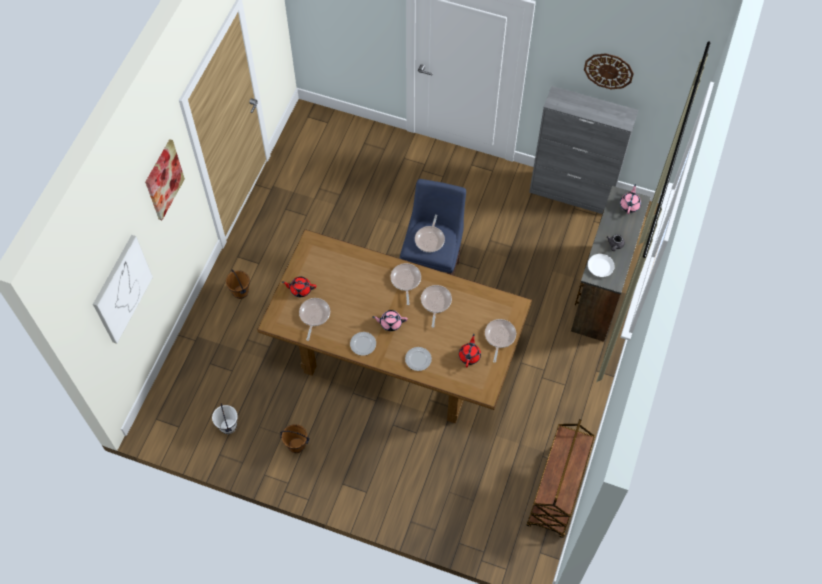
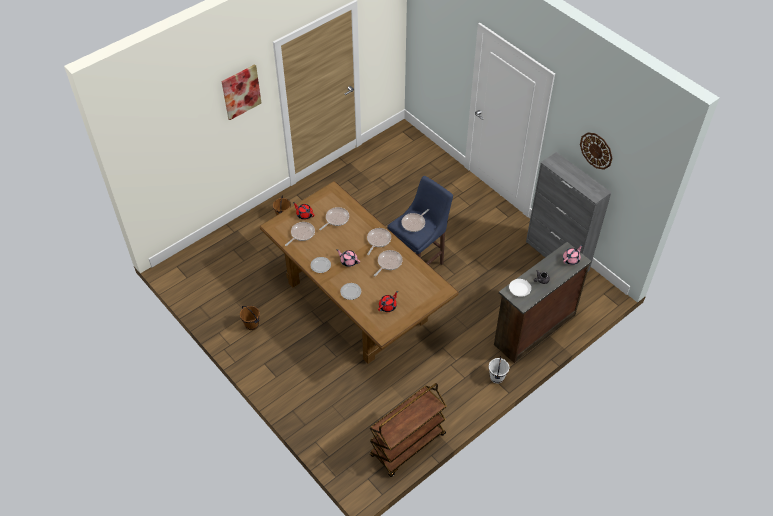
camera: 30 degrees right, 10 degrees down
picture [93,235,153,344] -> none
white bucket [212,403,238,434] -> white bucket moved to [489,356,509,383]
frying pan [485,319,516,363] -> frying pan moved to [319,207,349,230]

